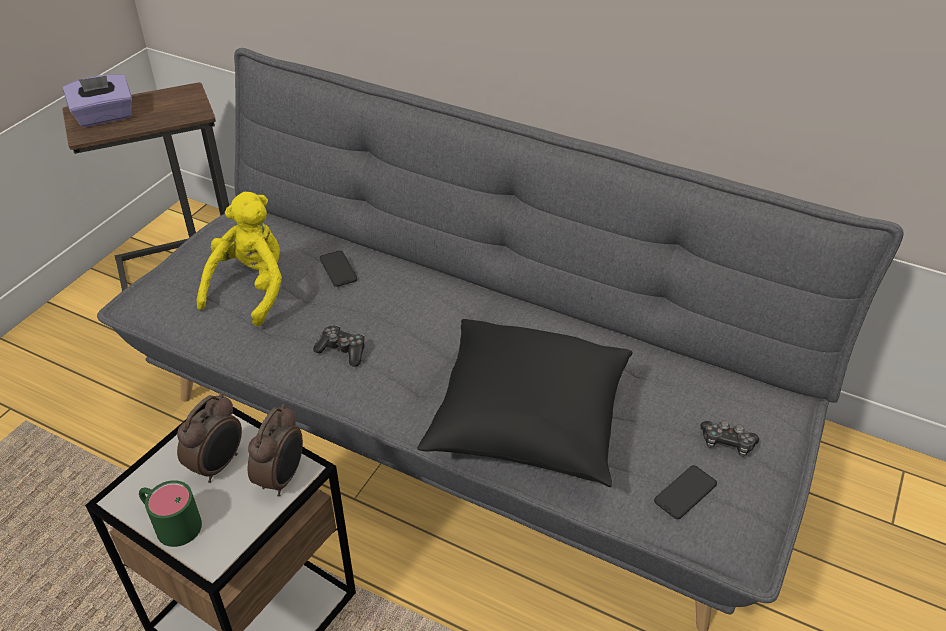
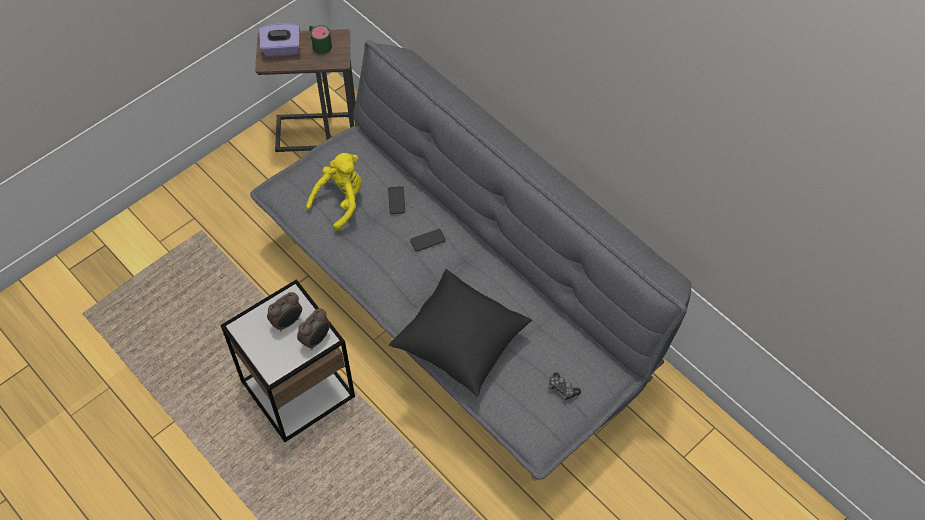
camera: 20 degrees right, 15 degrees up
green mug [139,480,202,547] -> green mug moved to [309,25,332,54]
game controller [313,325,365,367] -> none
phone [654,465,717,519] -> phone moved to [410,229,446,252]

